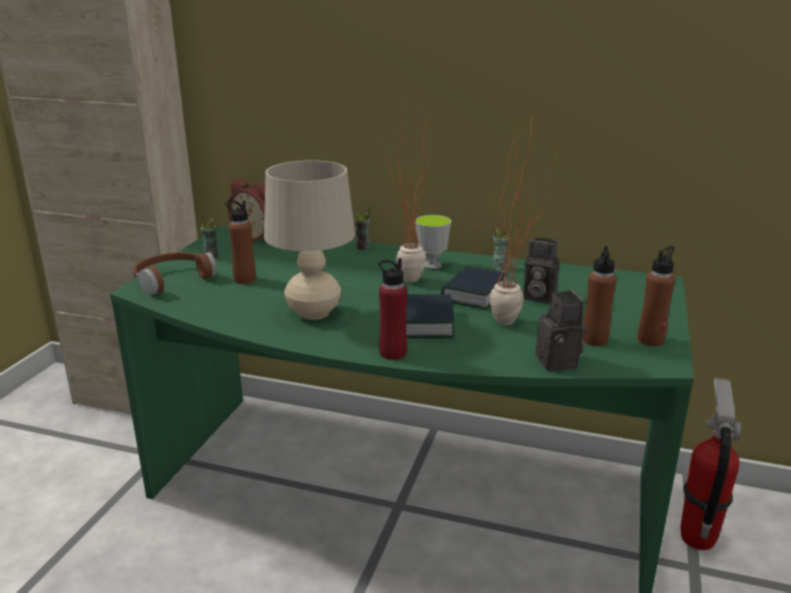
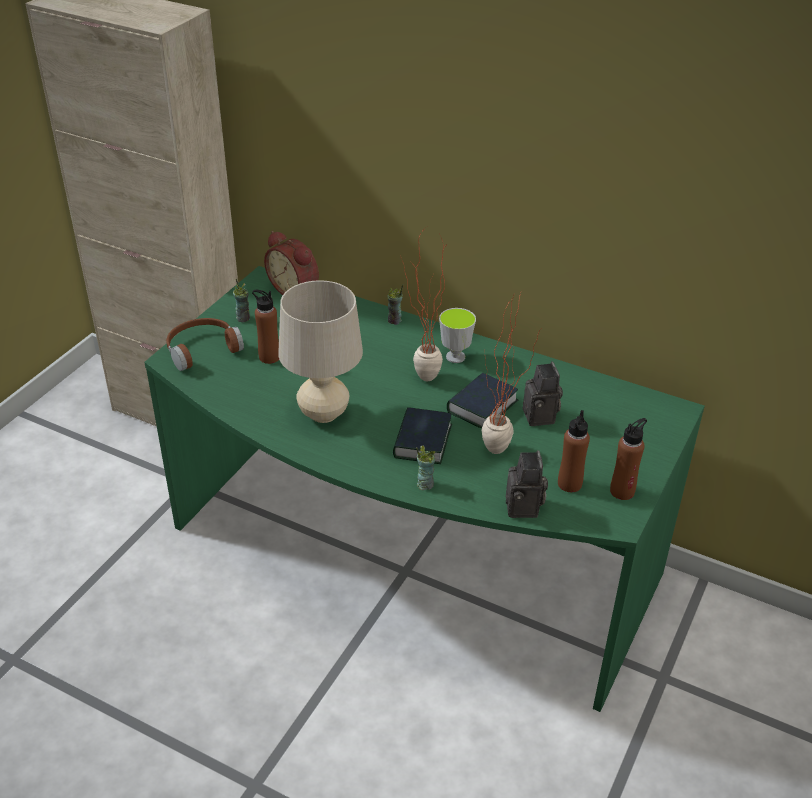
camera: 10 degrees right, 15 degrees up
red bottle [379,258,407,360] -> none
cup [492,226,509,271] -> cup moved to [416,445,435,490]
camera [523,238,560,303] -> camera turned 135 degrees counterclockwise [523,361,563,426]
fire extinguisher [680,378,741,550] -> none

